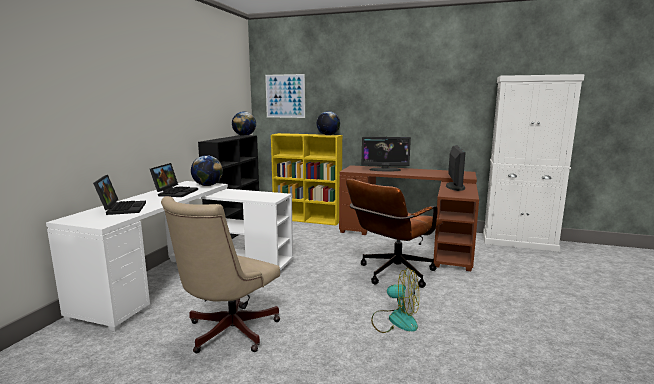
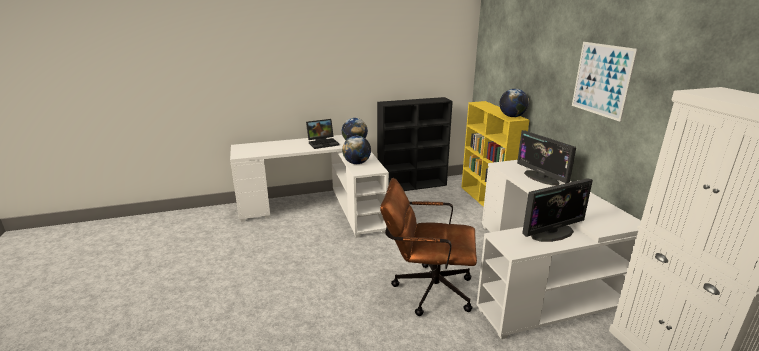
camera: 55 degrees right, 10 degrees up
laptop [93,175,146,215] -> none
beige office chair [161,196,280,353] -> none
globe [232,111,256,136] -> globe moved to [342,136,371,164]
picture [265,74,305,118] -> picture moved to [572,42,638,122]
brown desk [339,165,479,271] -> white desk [476,160,641,339]
fan [371,268,419,333] -> none

